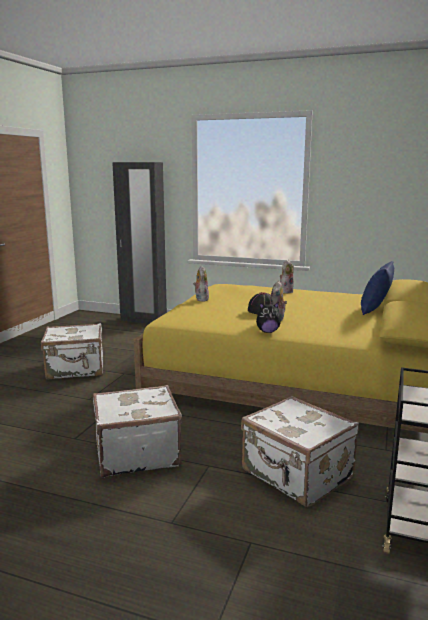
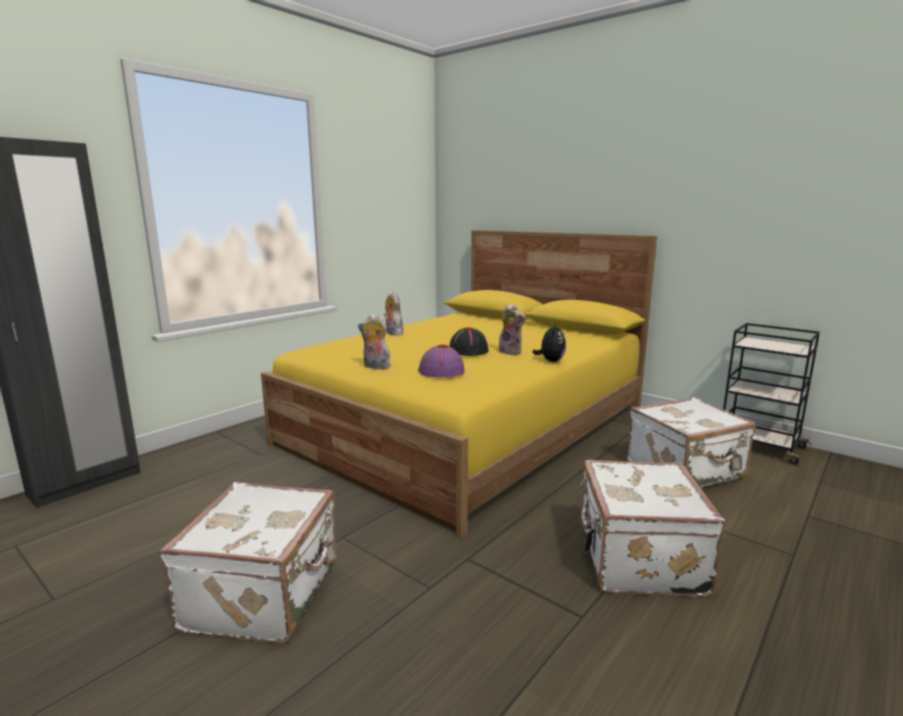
camera: 70 degrees left, 0 degrees up
blue pillow [361,261,394,315] -> none
none -> purple hat [418,345,465,377]

